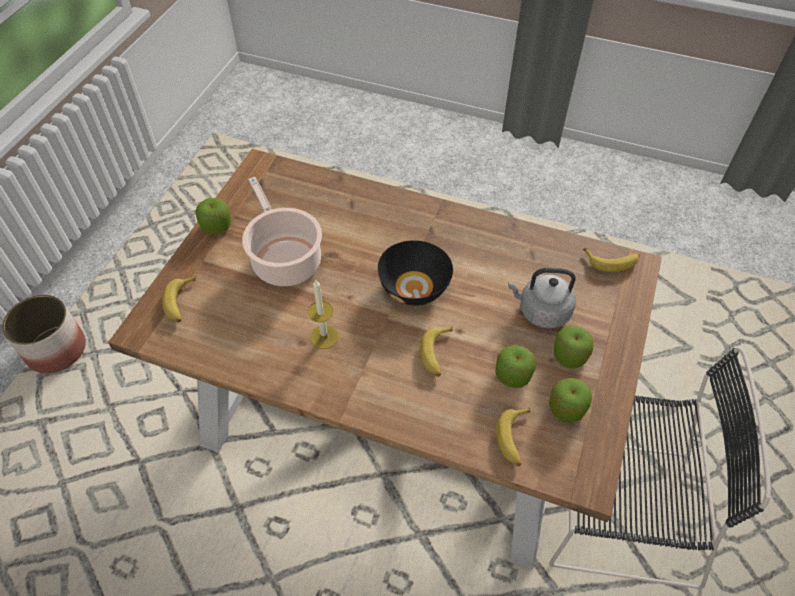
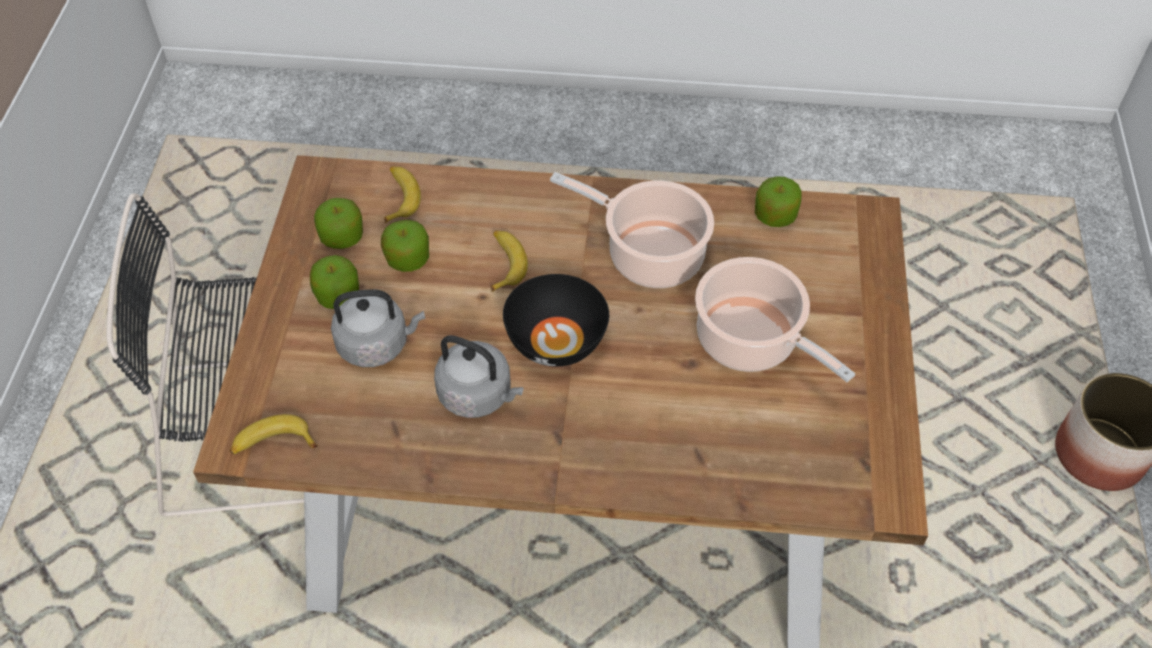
camera: 165 degrees right, 0 degrees up
banana [162,276,196,322] -> none
apple [195,198,231,234] -> apple moved to [755,176,802,227]
candle [308,279,339,349] -> cooking pot [550,172,714,288]
none -> grey kettle [434,335,523,418]

